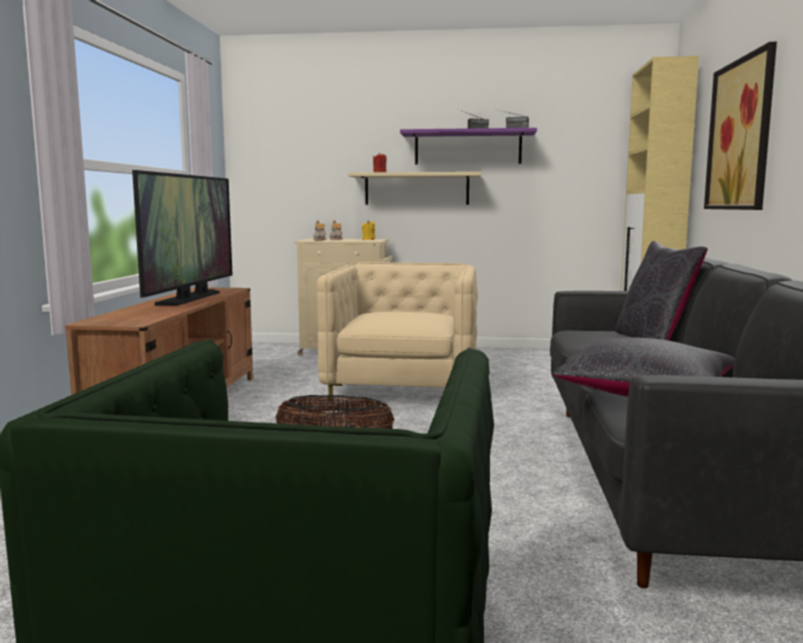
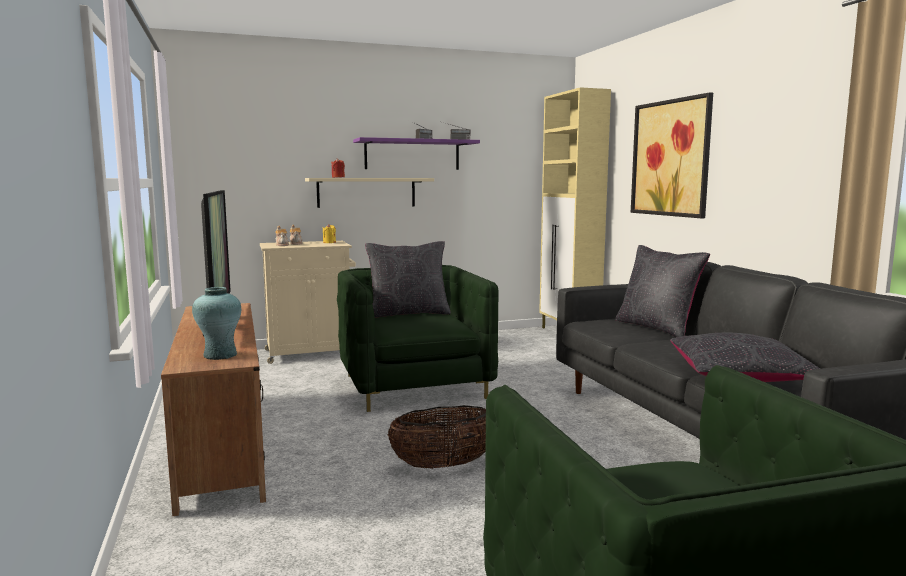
camera: 25 degrees left, 0 degrees up
beige armchair [317,262,478,402] -> green armchair [337,265,499,412]
none -> turquoise vase [192,287,241,360]
none -> black pillow [365,241,451,317]

